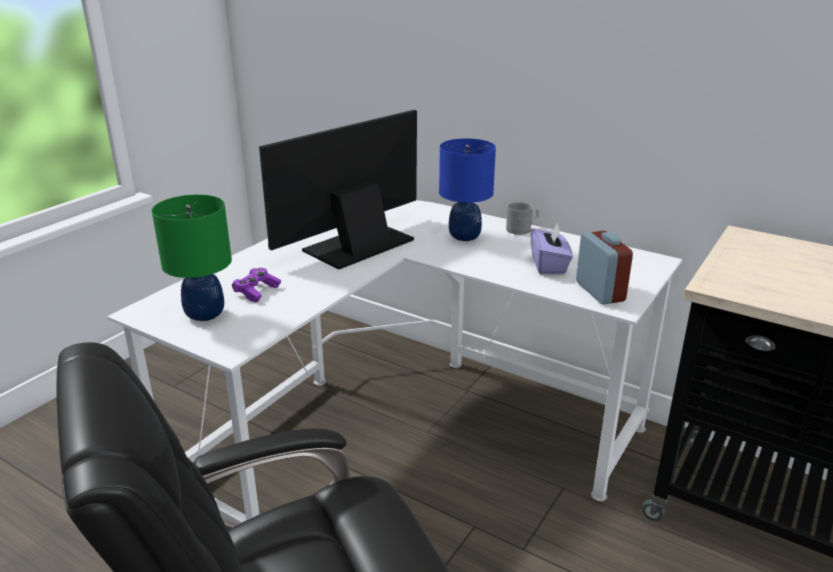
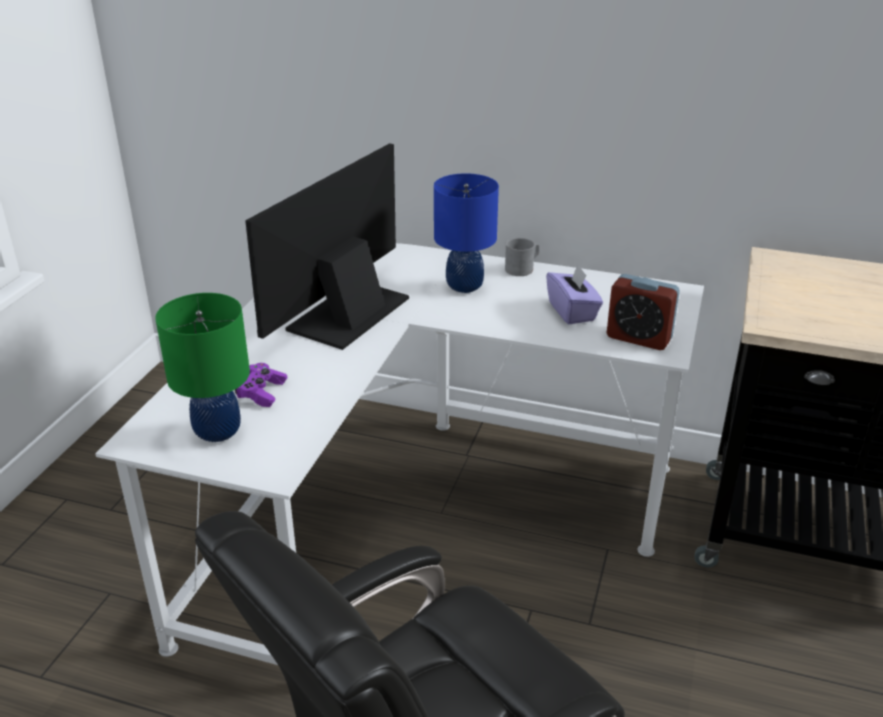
camera: 15 degrees left, 5 degrees up
alarm clock [576,231,633,305] -> alarm clock turned 150 degrees clockwise [607,274,680,350]

